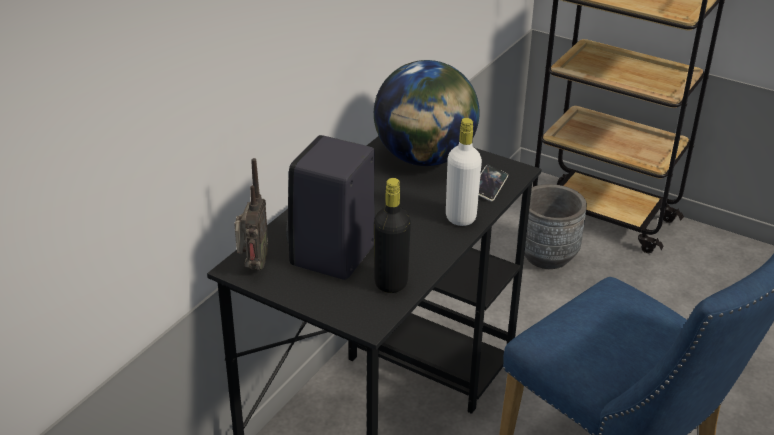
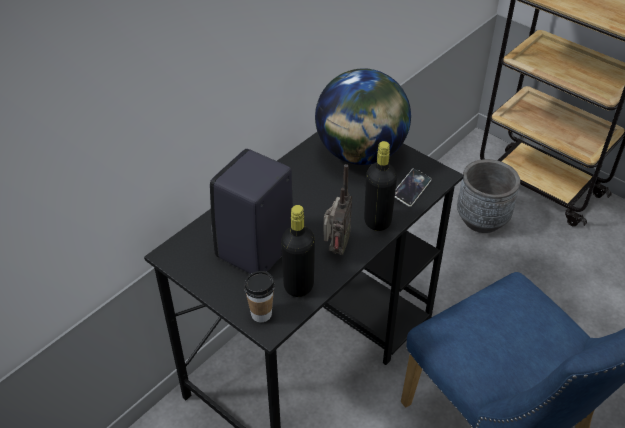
camera: 10 degrees right, 10 degrees up
radio [234,158,268,271] -> radio moved to [323,164,352,255]
white bottle [446,118,482,226] -> black bottle [364,141,397,231]
none -> cup [244,271,275,322]

